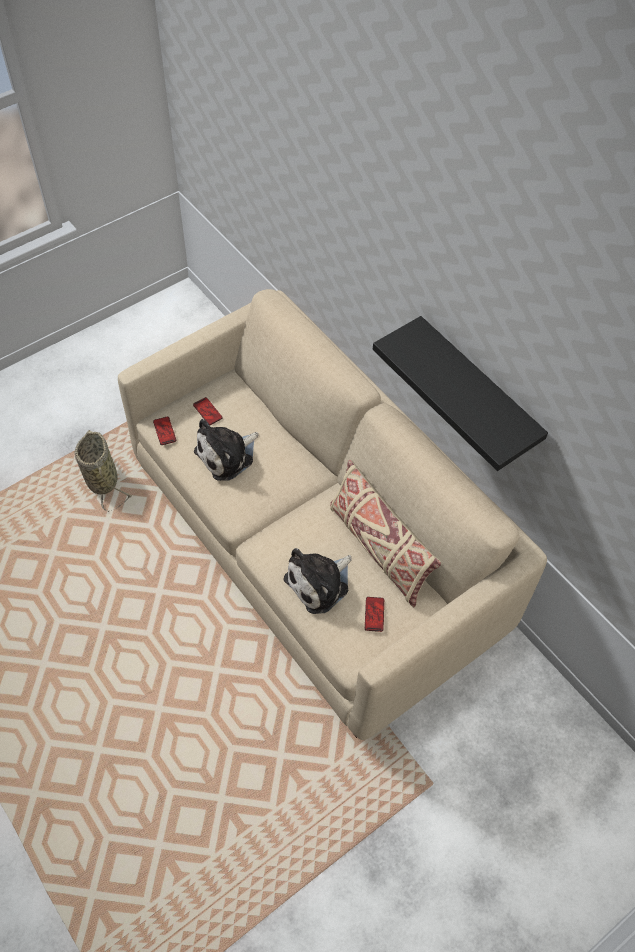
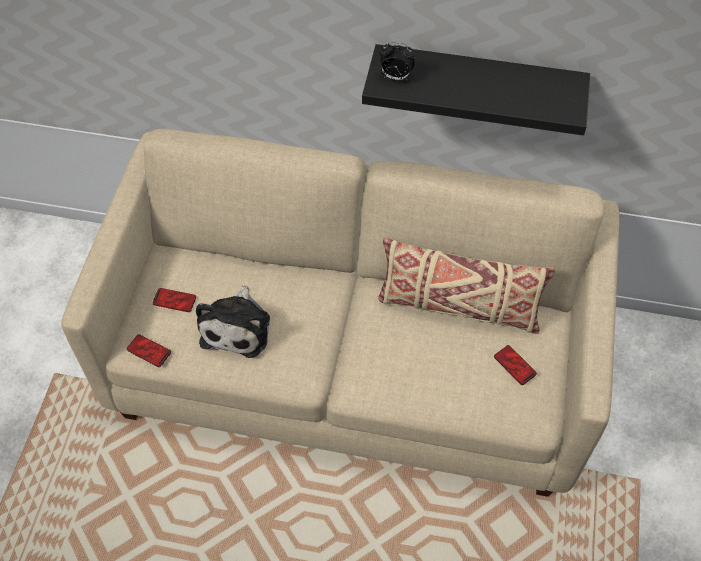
camera: 40 degrees left, 0 degrees up
basket [75,430,133,512] -> none
plush toy [284,548,352,614] -> none
none -> alarm clock [379,42,415,81]

